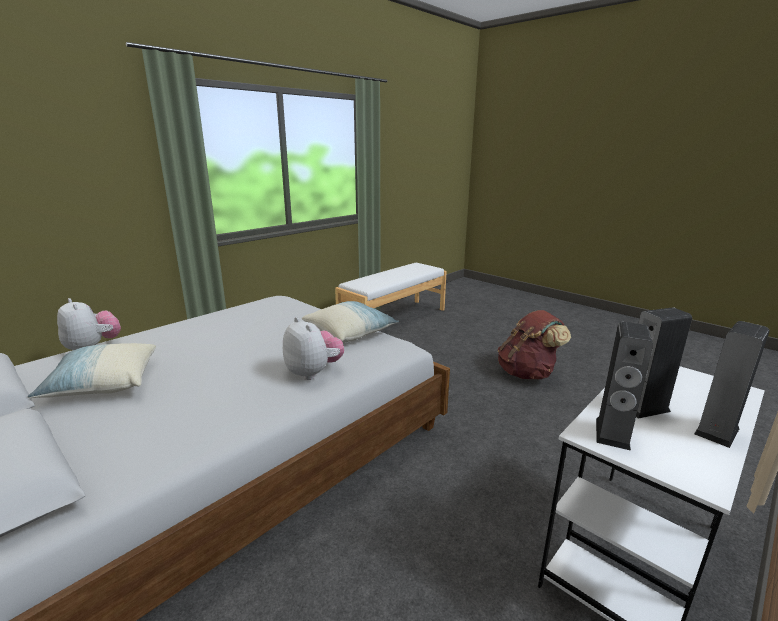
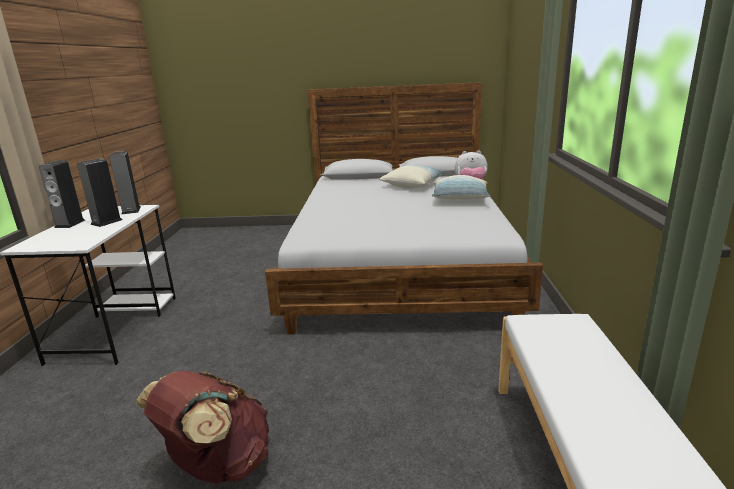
camera: 140 degrees right, 0 degrees up
plush toy [283,317,344,380] -> none
pillow [302,301,399,342] -> pillow moved to [432,175,490,200]

